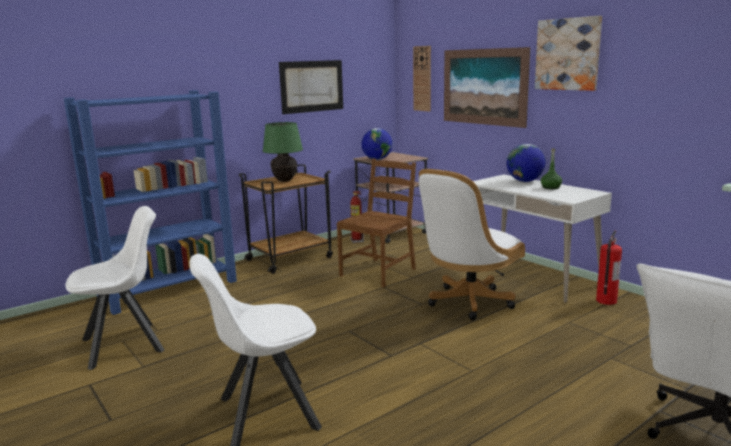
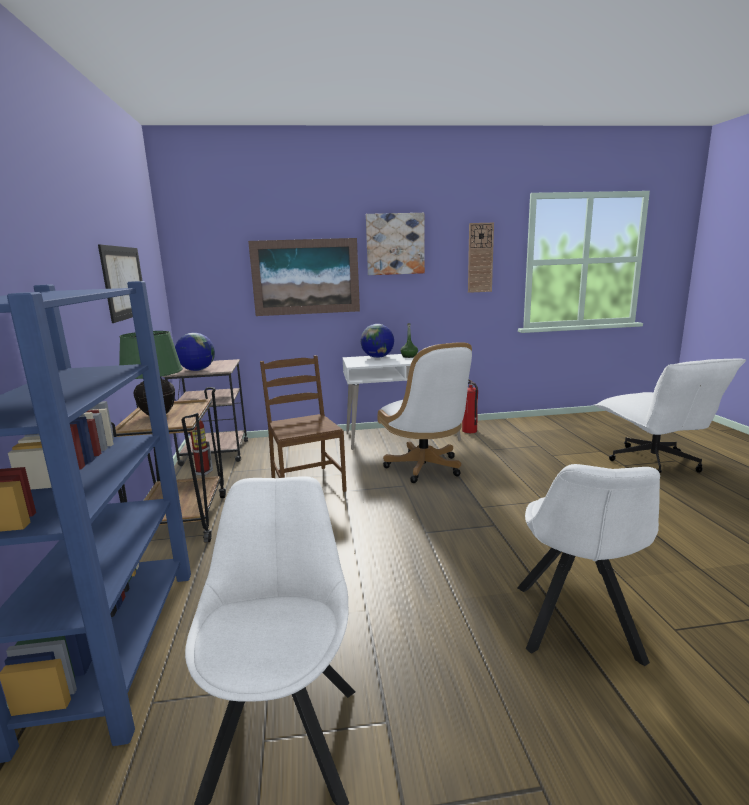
camera: 60 degrees left, 0 degrees up
wall clock [413,46,431,112] -> wall clock moved to [468,223,494,293]

